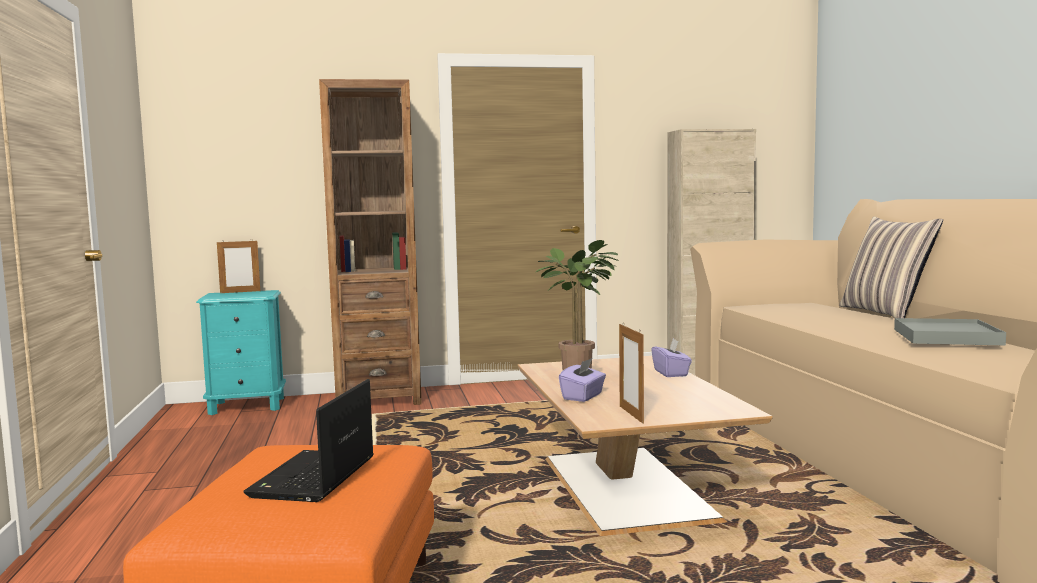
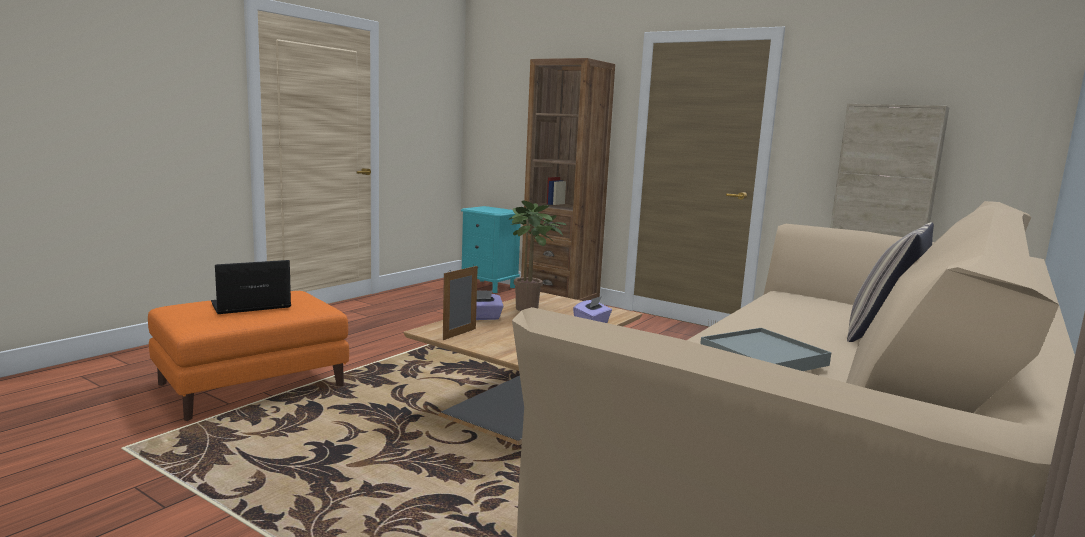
camera: 45 degrees right, 5 degrees up
picture frame [217,241,260,293] -> none

